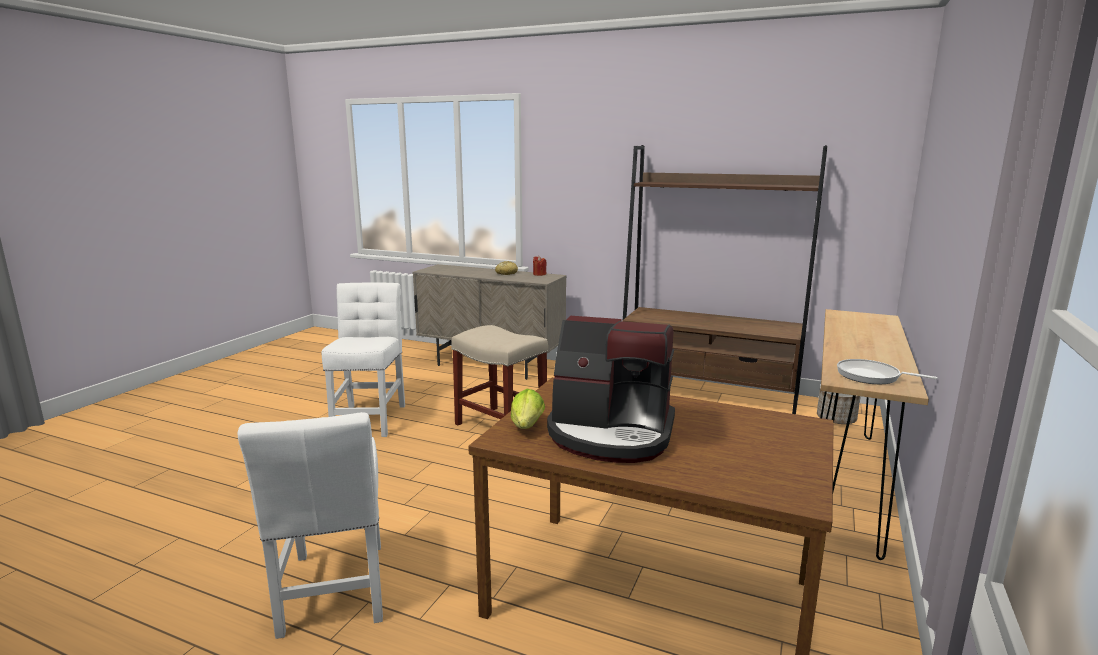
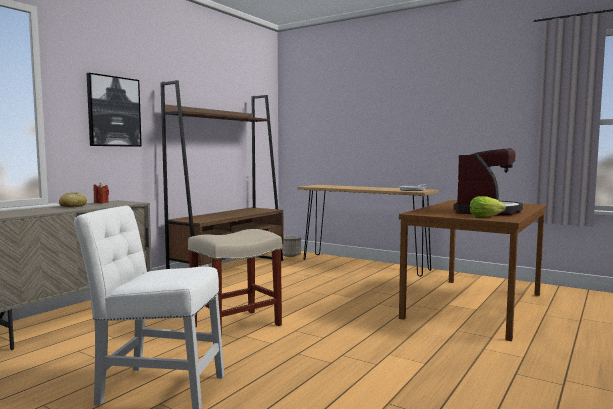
camera: 80 degrees left, 10 degrees down
white chair [238,412,383,639] -> none
none -> picture [86,73,142,147]

